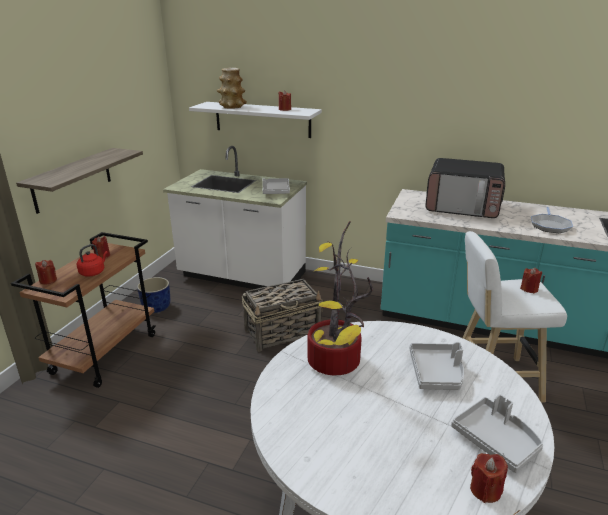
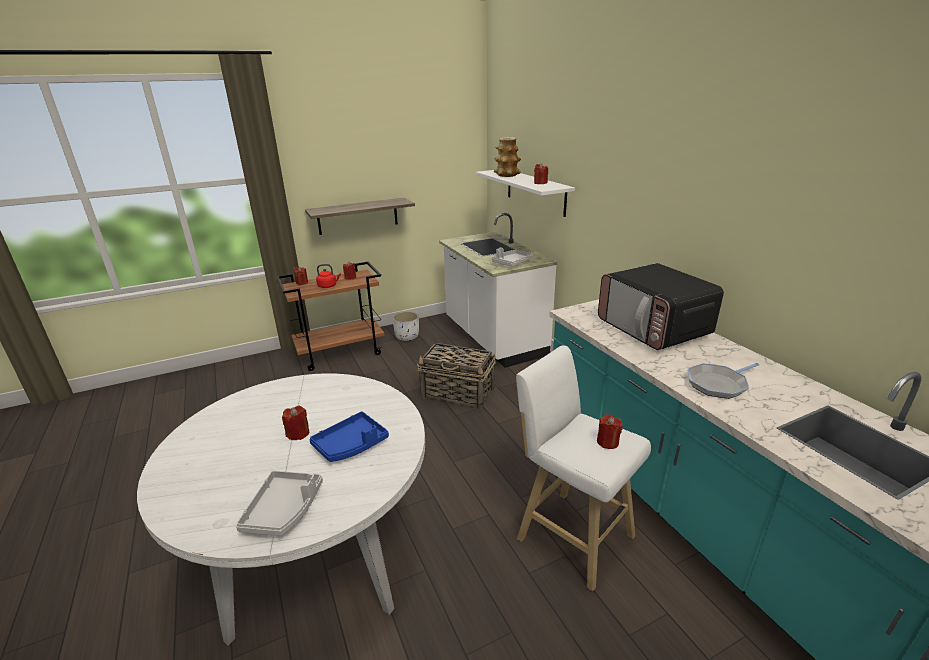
camera: 45 degrees right, 0 degrees up
blue planter [137,277,170,313] -> white planter [393,311,419,341]
potted plant [308,221,373,375] -> none
grey tray [410,342,464,390] -> blue tray [309,411,389,462]
red candle [470,453,508,503] -> red candle moved to [282,406,309,440]

